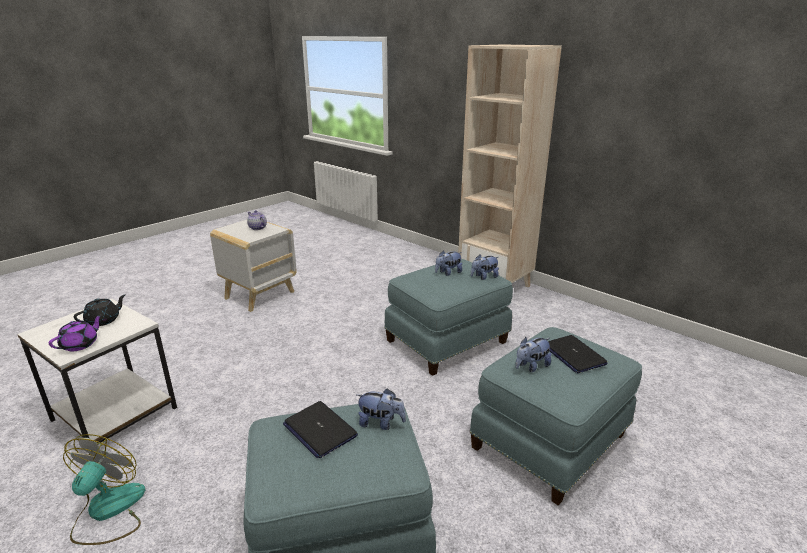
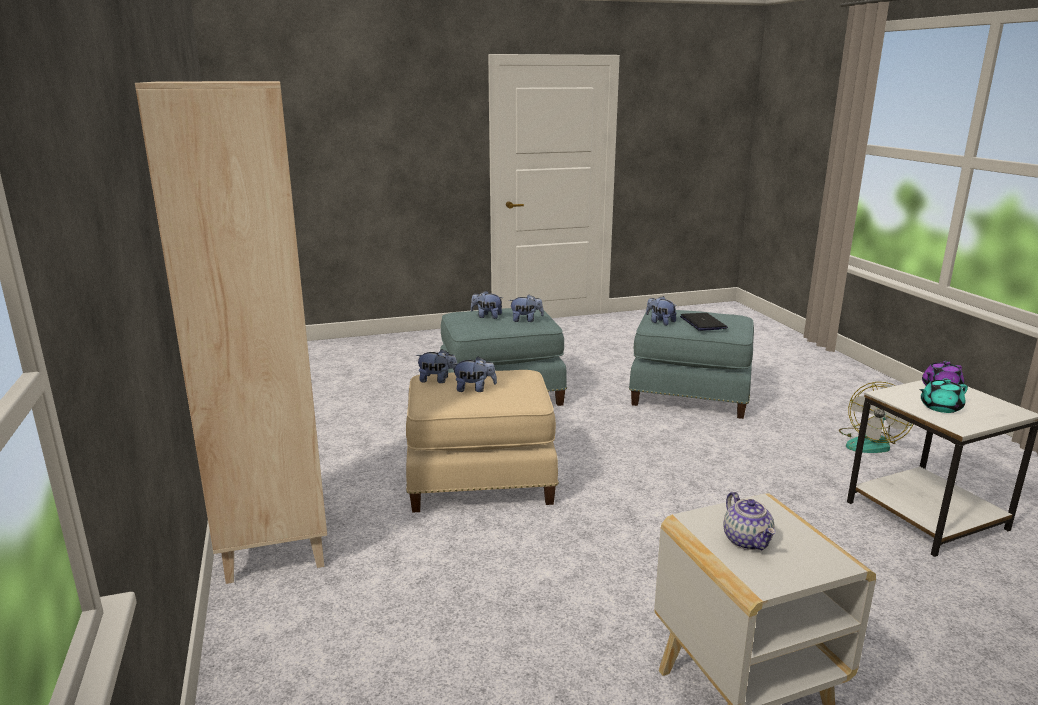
camera: 150 degrees left, 5 degrees down
black teapot [74,294,126,326] -> turquoise teapot [919,378,968,413]
blue ottoman [384,259,513,376] -> beige ottoman [406,370,559,513]
laptop [548,335,608,373] -> plush toy [471,291,503,319]

